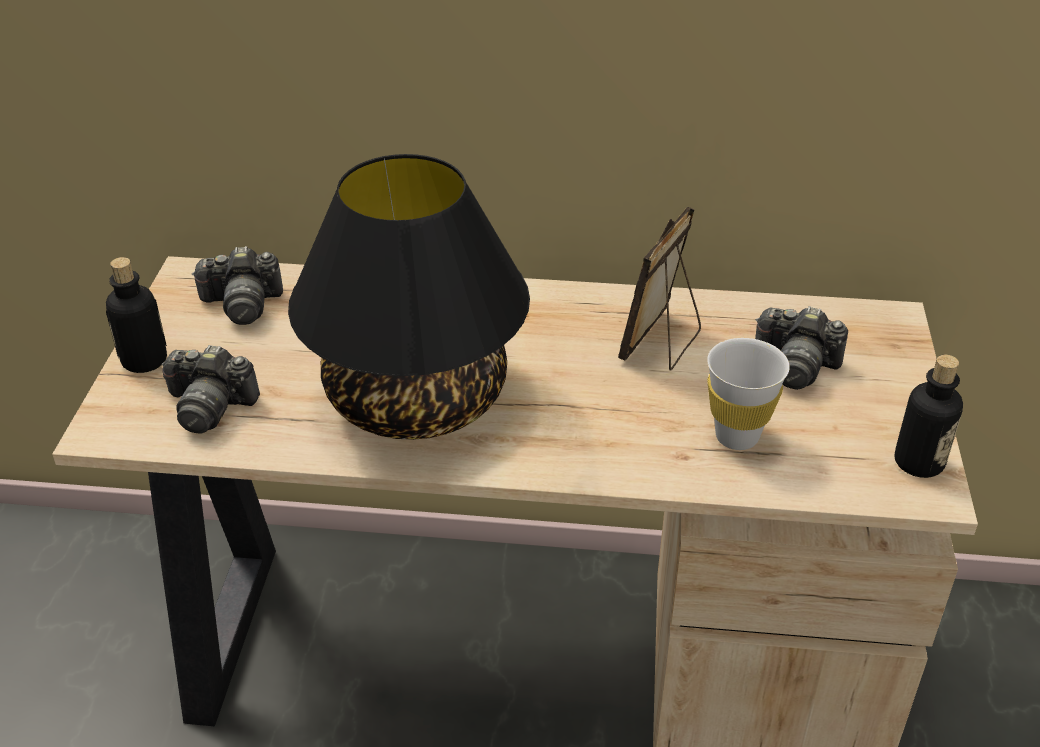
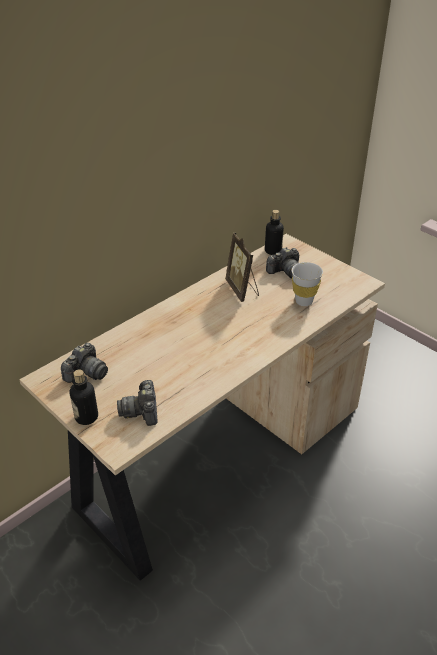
camera: 50 degrees left, 0 degrees up
camera [161,345,260,434] -> camera turned 120 degrees clockwise [117,380,158,426]
black table lamp [288,154,530,440] -> none
bottle [894,355,963,478] -> bottle moved to [265,210,284,255]

